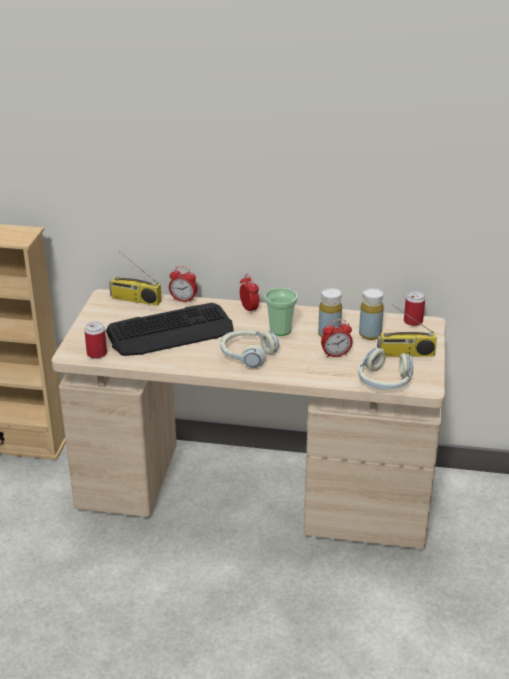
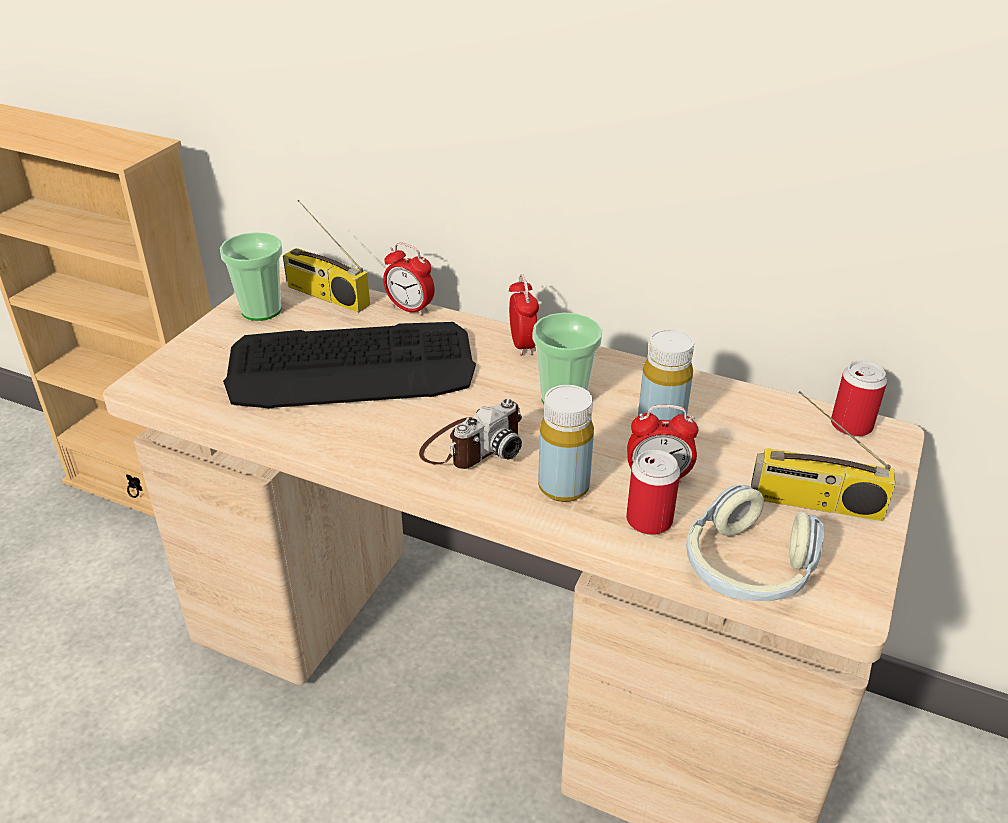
camera: 15 degrees right, 5 degrees up
can [84,322,107,359] -> can moved to [626,450,680,535]
headphones [220,330,279,368] -> camera [419,398,522,469]
yellow bottle [359,288,384,340] -> yellow bottle moved to [538,385,594,502]
none -> cup [220,232,283,321]

